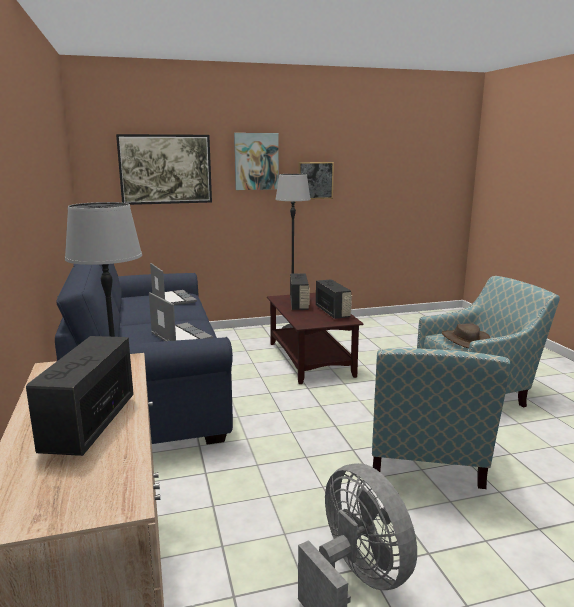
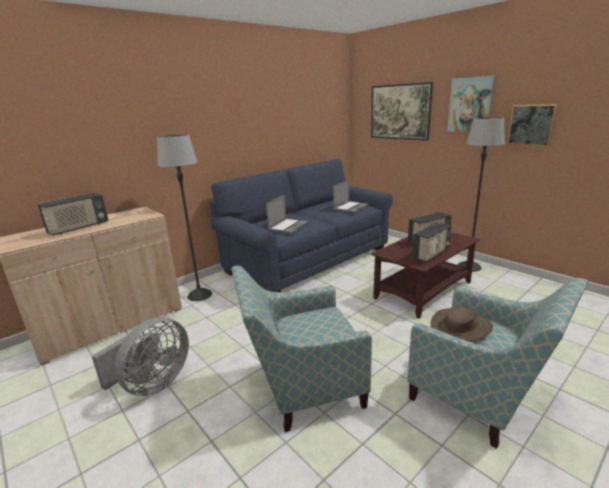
camera: 65 degrees right, 5 degrees up
radio [26,336,134,456] -> radio turned 150 degrees clockwise [38,193,108,236]

